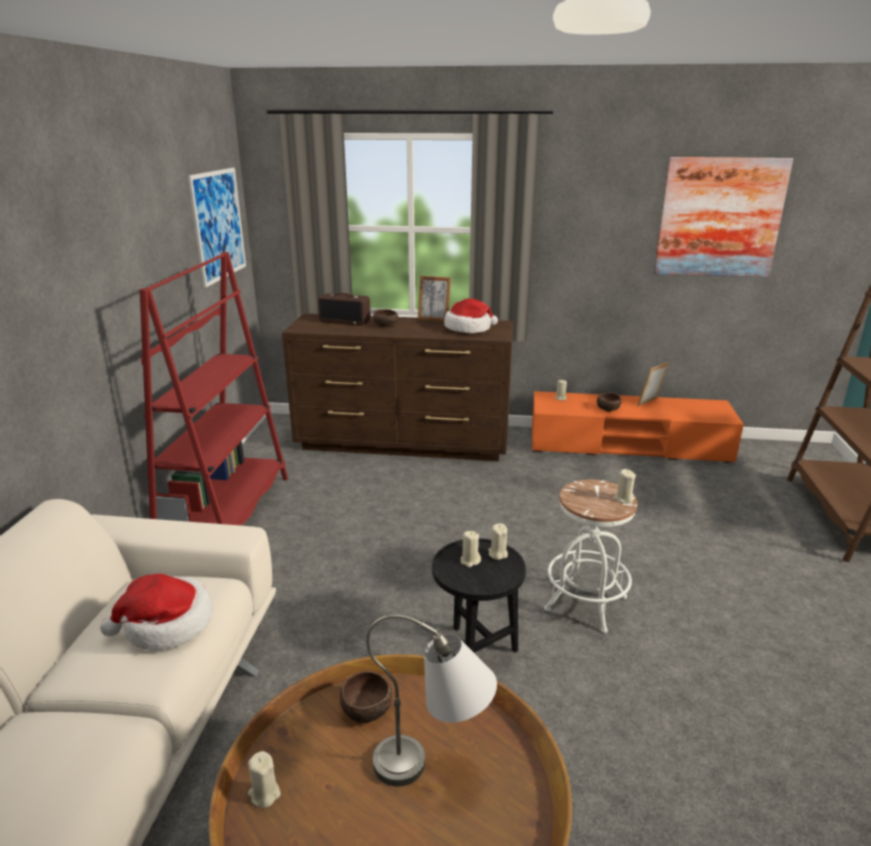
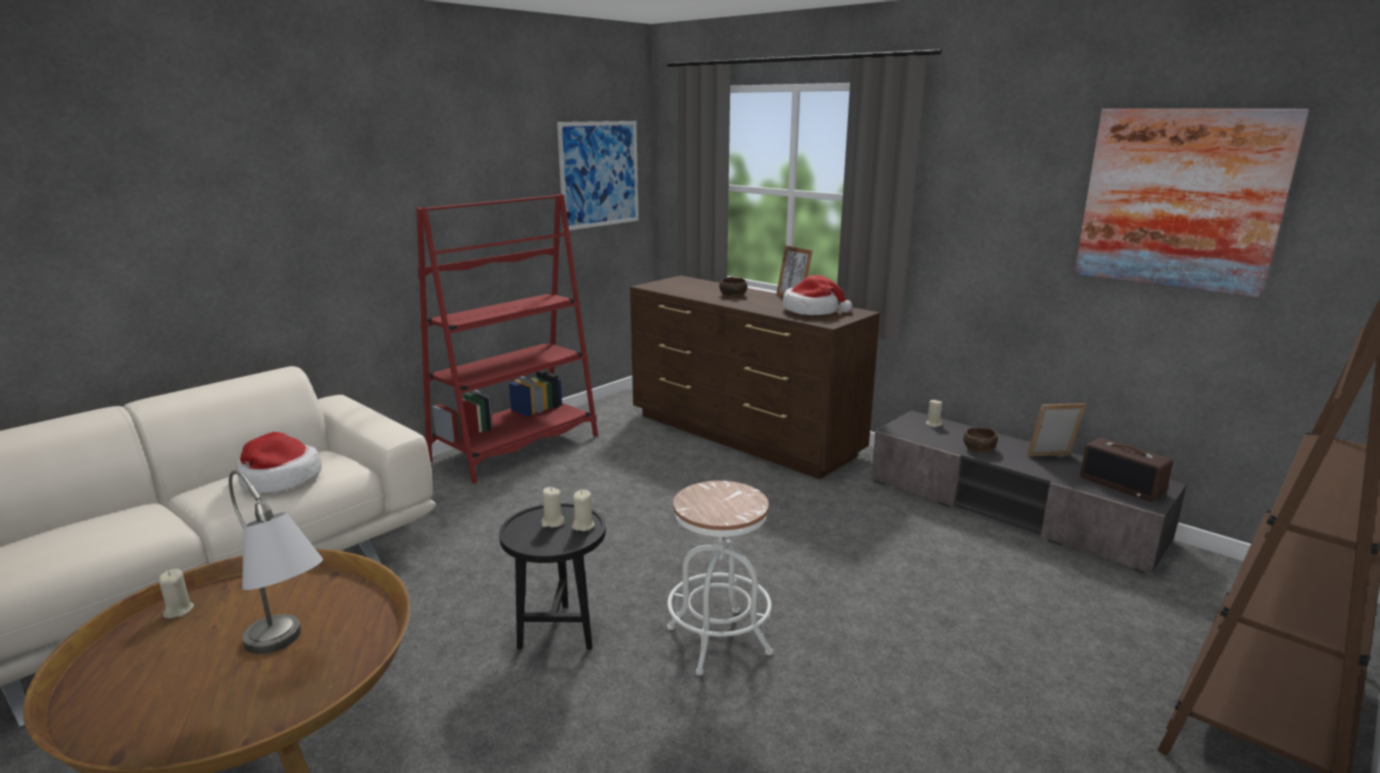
camera: 35 degrees right, 5 degrees down
radio [318,293,371,326] -> radio moved to [1081,438,1173,502]
brown bowl [340,671,392,723] -> none
orange tv stand [532,391,744,463] -> grey tv stand [871,411,1187,576]
beige candle [613,469,636,504] -> none

